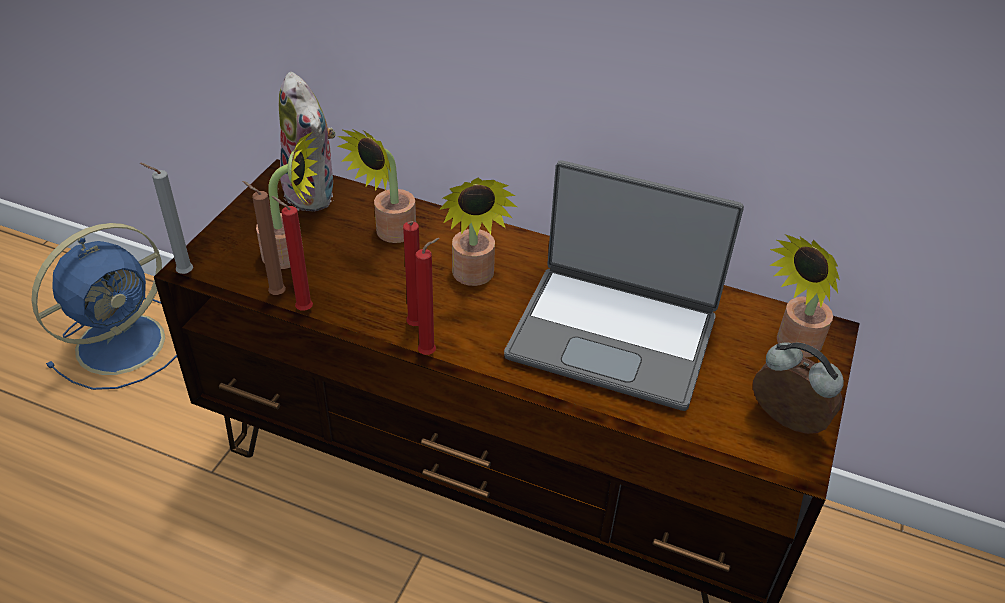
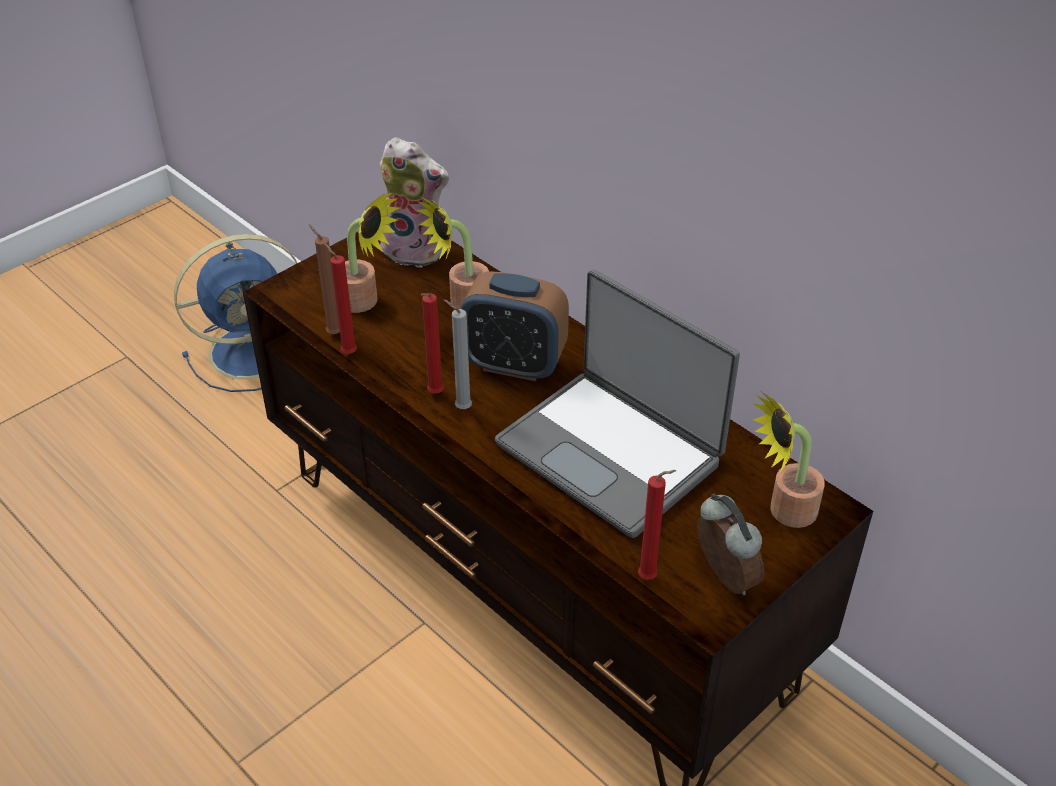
camera: 25 degrees right, 0 degrees up
grey candle [140,163,193,274] -> grey candle moved to [444,300,472,409]
plush toy [279,72,336,211] -> plush toy turned 60 degrees counterclockwise [380,137,449,268]
red candle [416,238,440,355] -> red candle moved to [638,470,677,580]
potted plant [439,178,517,286] -> alarm clock [460,271,569,381]

